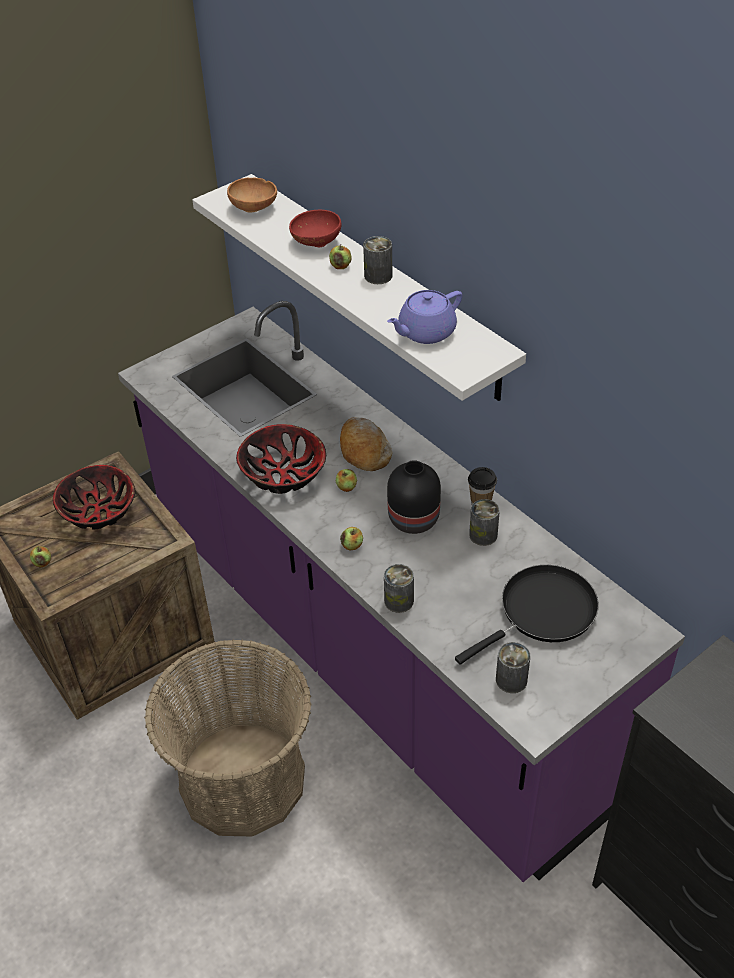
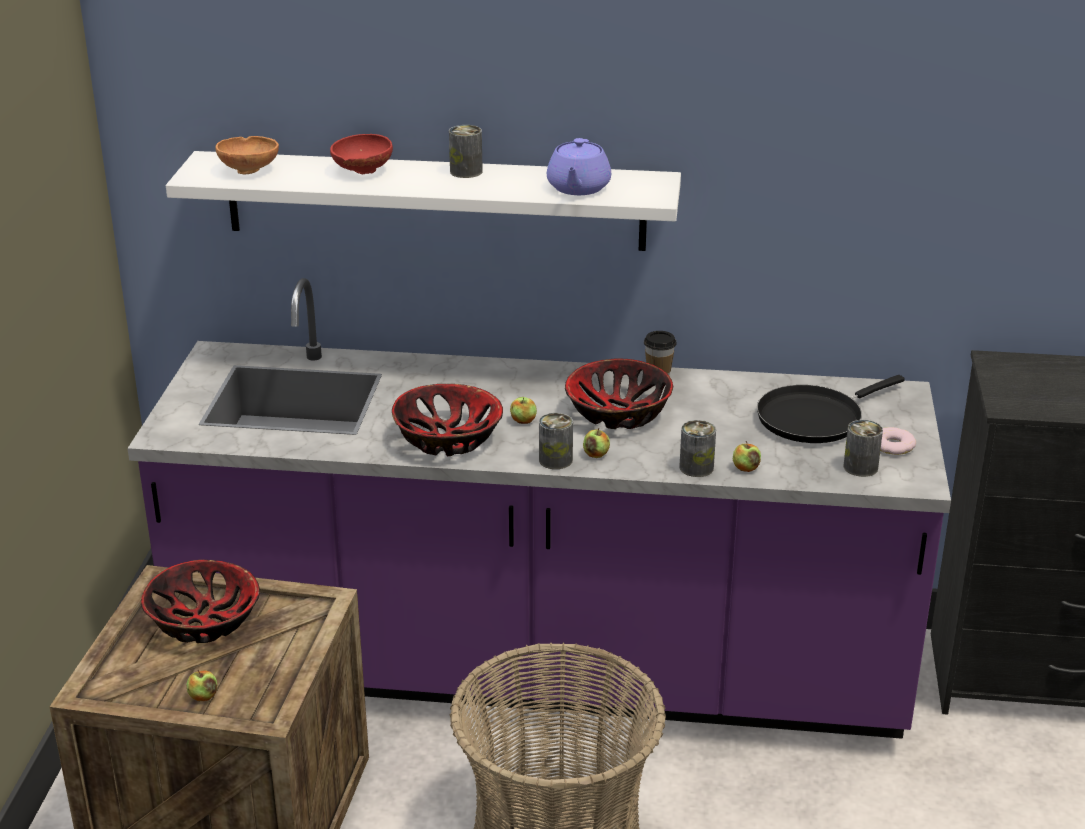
camera: 45 degrees left, 15 degrees down
apple [329,244,352,269] -> apple moved to [733,441,761,472]
bread [340,417,393,471] -> none
black vase [387,460,441,534] -> bowl [565,359,673,429]
black frying pan [455,565,599,664] -> black frying pan turned 135 degrees counterclockwise [757,375,905,443]
can [469,499,500,546] -> can moved to [539,413,573,469]
none -> donut [880,427,916,455]

